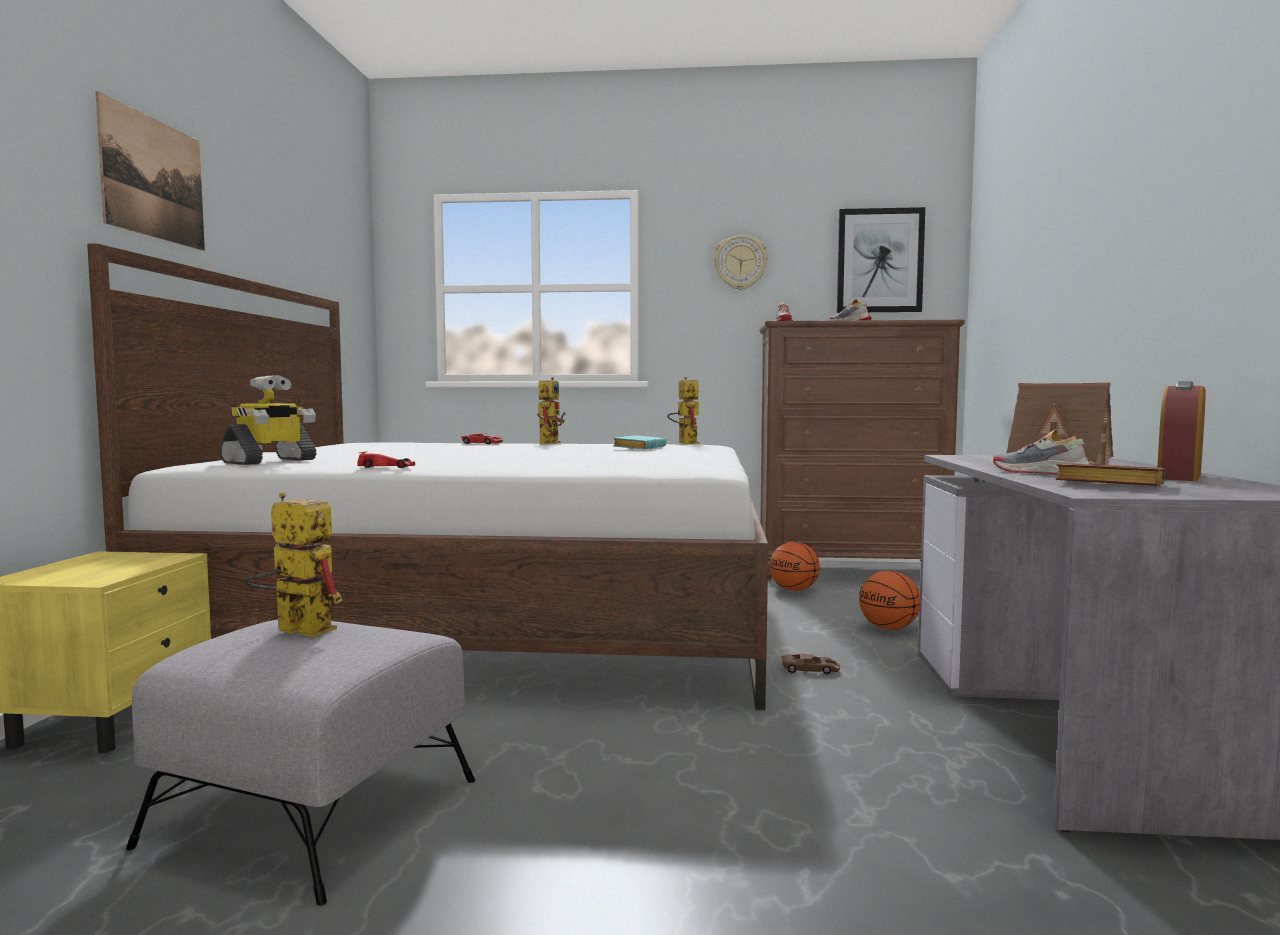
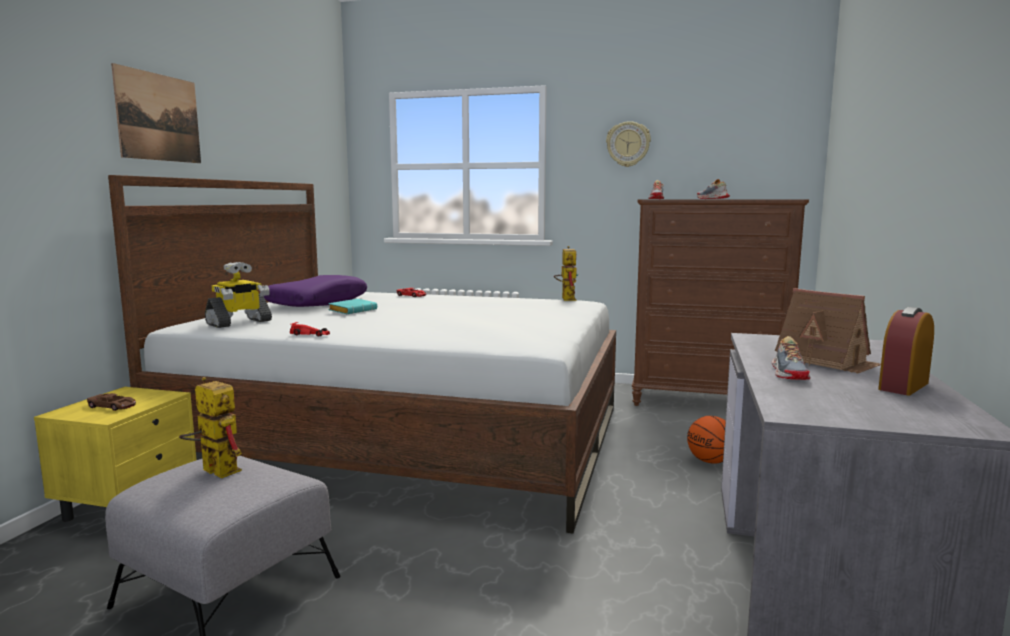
camera: 10 degrees right, 5 degrees up
toy robot [537,377,566,444] -> none
turquoise book [613,435,667,449] -> turquoise book moved to [328,299,377,314]
basketball [769,542,820,591] -> none
brown toy car [782,654,840,674] -> brown toy car moved to [87,393,136,411]
picture [837,207,925,313] -> none
shoe [993,429,1090,475] -> shoe turned 135 degrees counterclockwise [772,336,811,380]
brown book [1056,463,1165,486] -> none
none -> purple pillow [264,275,367,307]

